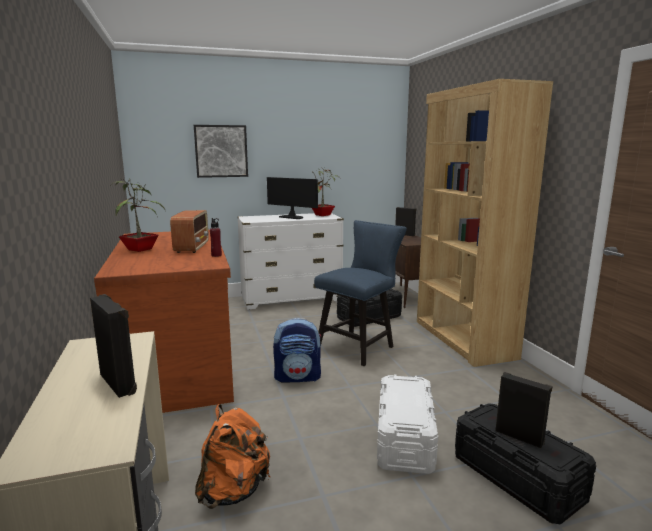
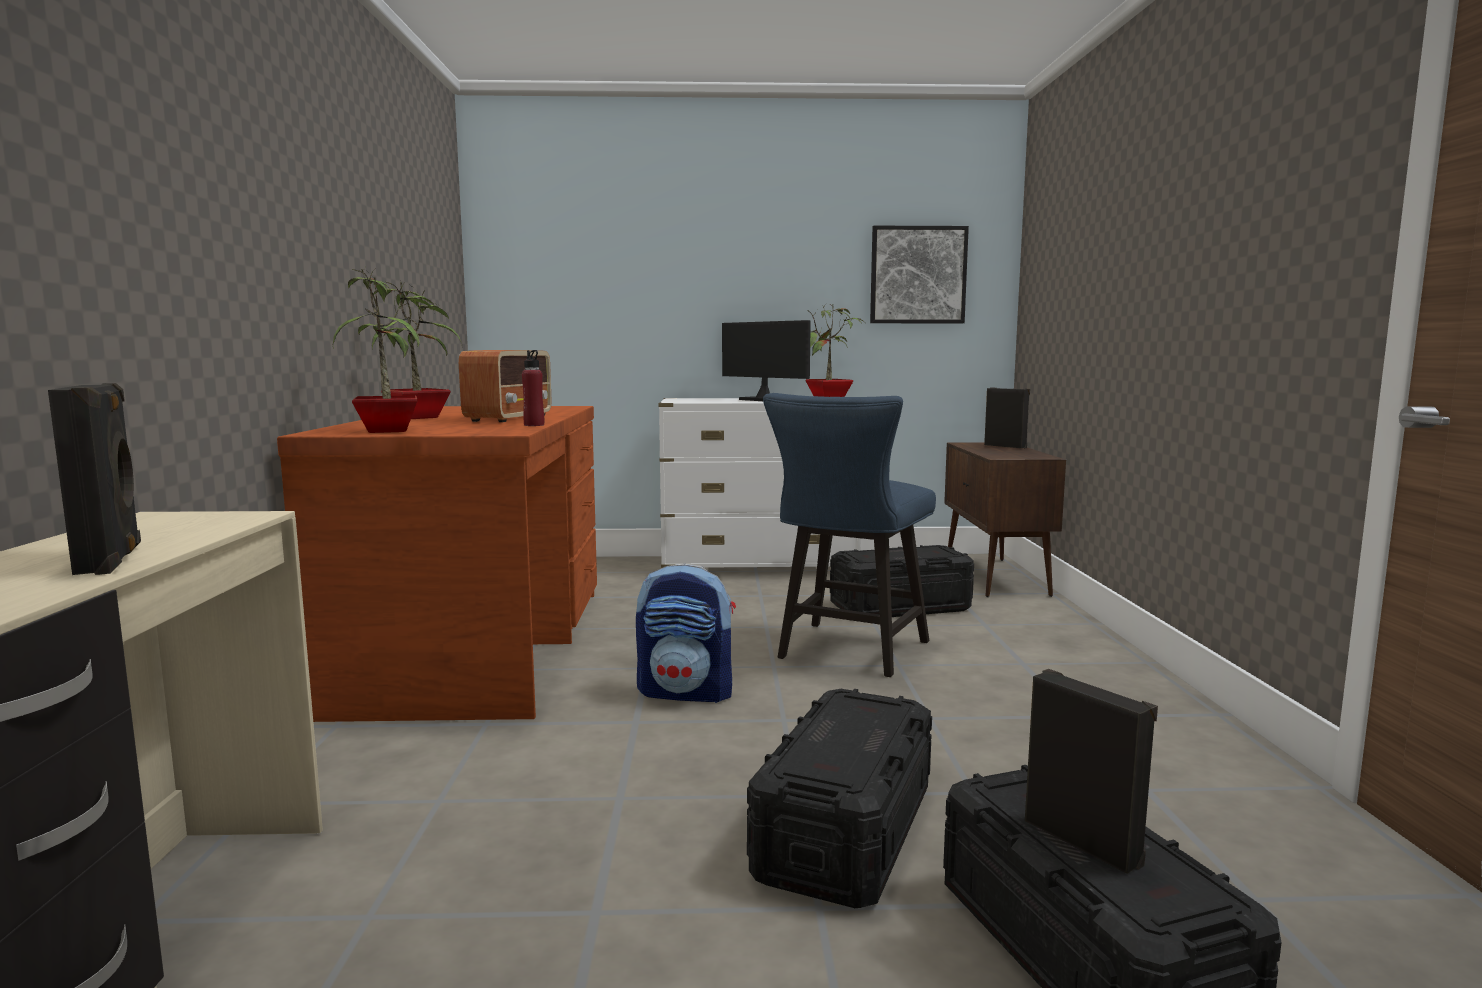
camera: 15 degrees right, 5 degrees down
picture [194,125,248,178] -> picture moved to [870,226,969,323]
orange backpack [195,404,270,509] -> none
blue chair [314,220,407,366] -> blue chair turned 150 degrees clockwise [763,393,936,677]
white storage box [377,374,438,474] -> black storage box [747,689,932,908]
brown bookcase [417,79,553,367] -> none
none -> potted plant [333,267,435,433]

